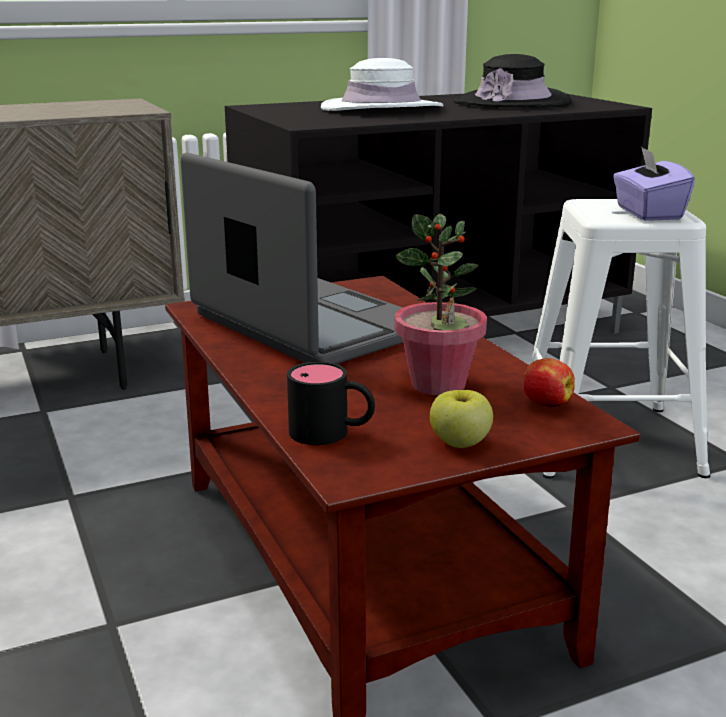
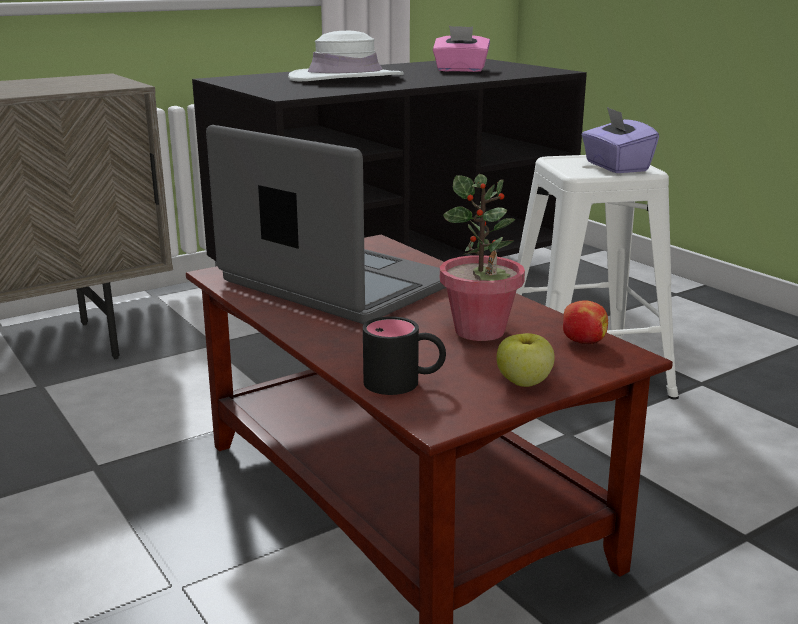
camera: 10 degrees left, 0 degrees up
black hat [453,54,572,108] -> pink tissue box [433,26,490,72]

